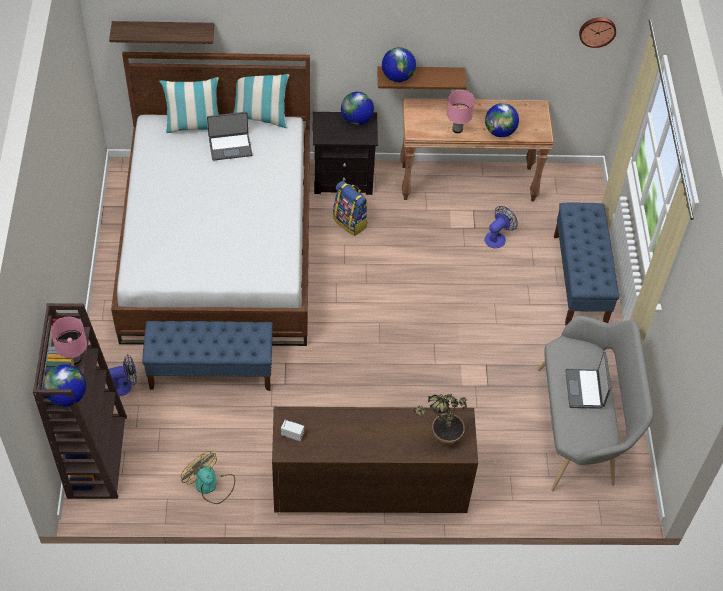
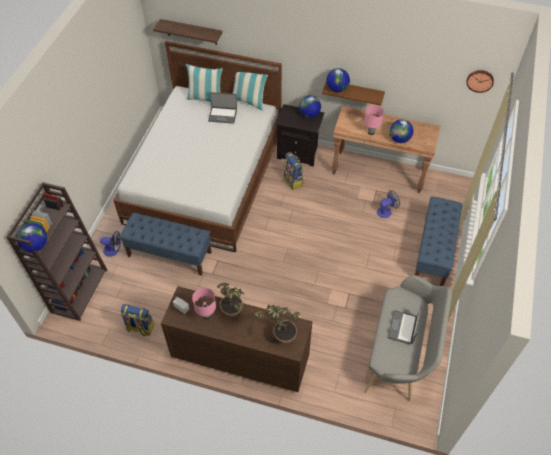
camera: 20 degrees right, 0 degrees up
pink table lamp [51,317,87,365] -> pink table lamp moved to [192,288,216,319]
fan [181,451,235,504] -> backpack [121,304,154,337]
none -> potted plant [217,283,244,318]

